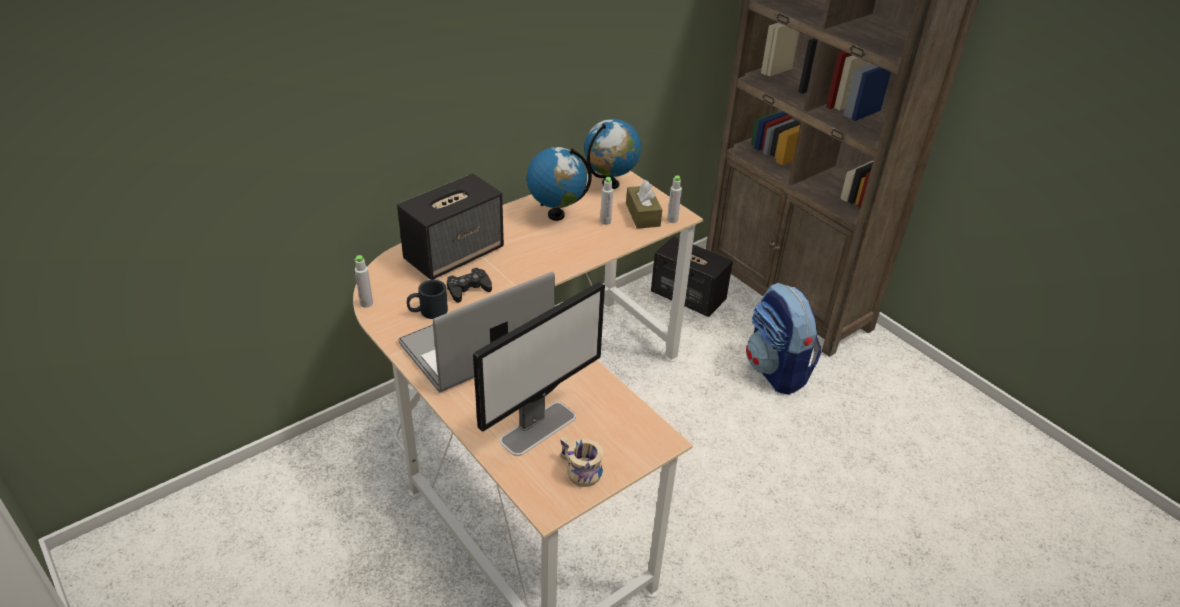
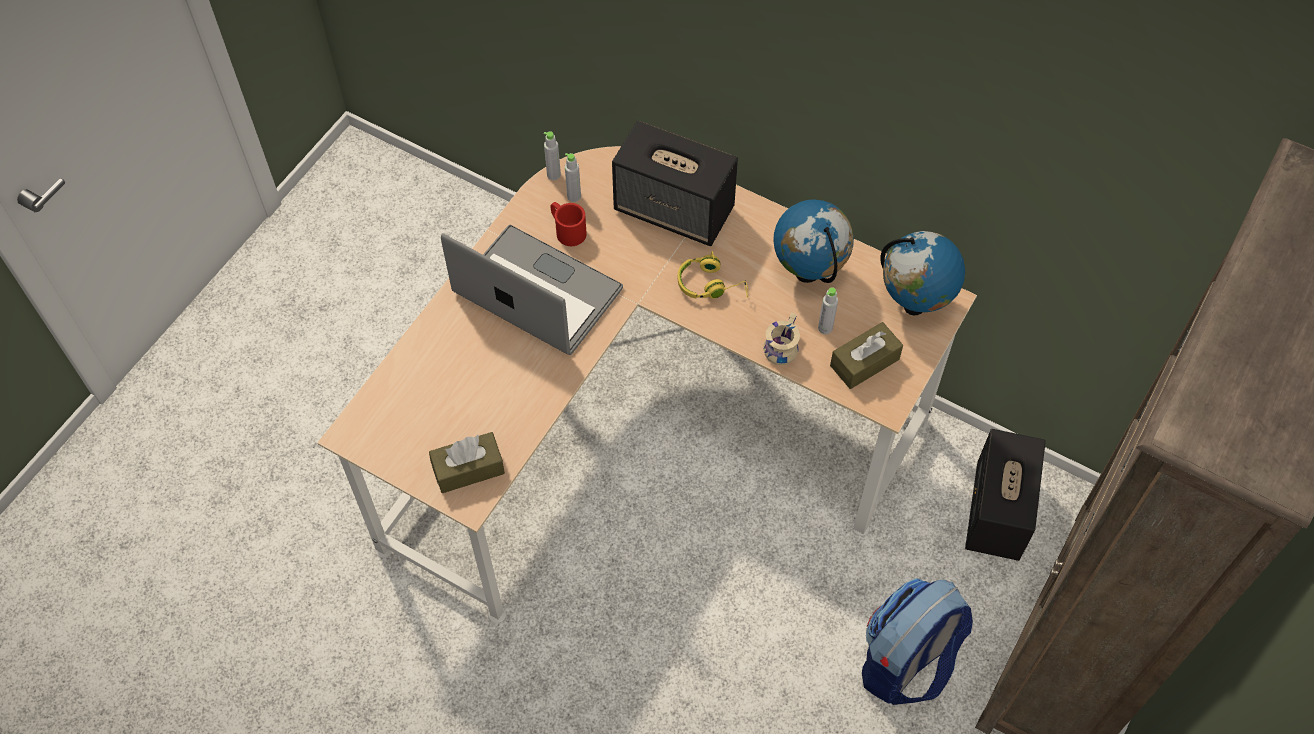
camera: 70 degrees right, 20 degrees up
black mug [407,280,448,319] -> red mug [550,202,587,246]
black game controller [447,268,492,303] -> none
monitor [473,282,605,456] -> none
beige mug [560,436,603,487] -> beige mug moved to [763,312,800,365]
grey bottle [667,176,682,223] -> grey bottle moved to [565,153,581,202]
none -> brown tissue box [429,432,505,493]
none -> yellow headphones [678,251,748,299]

